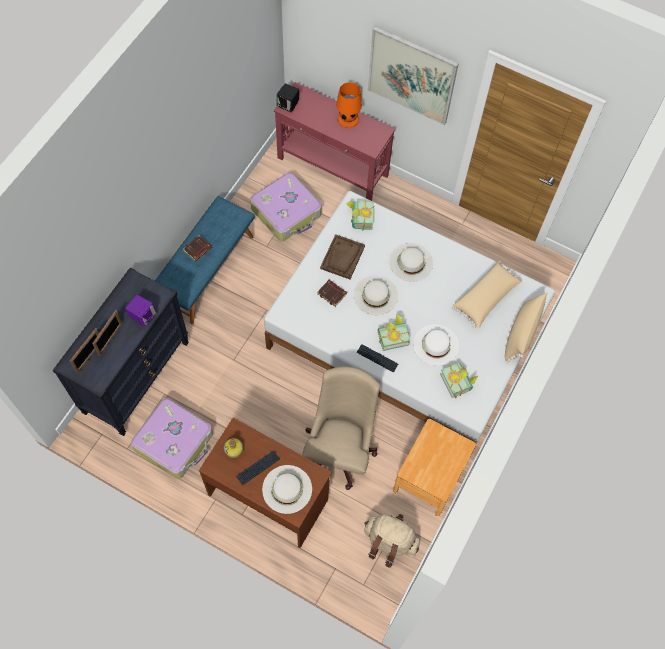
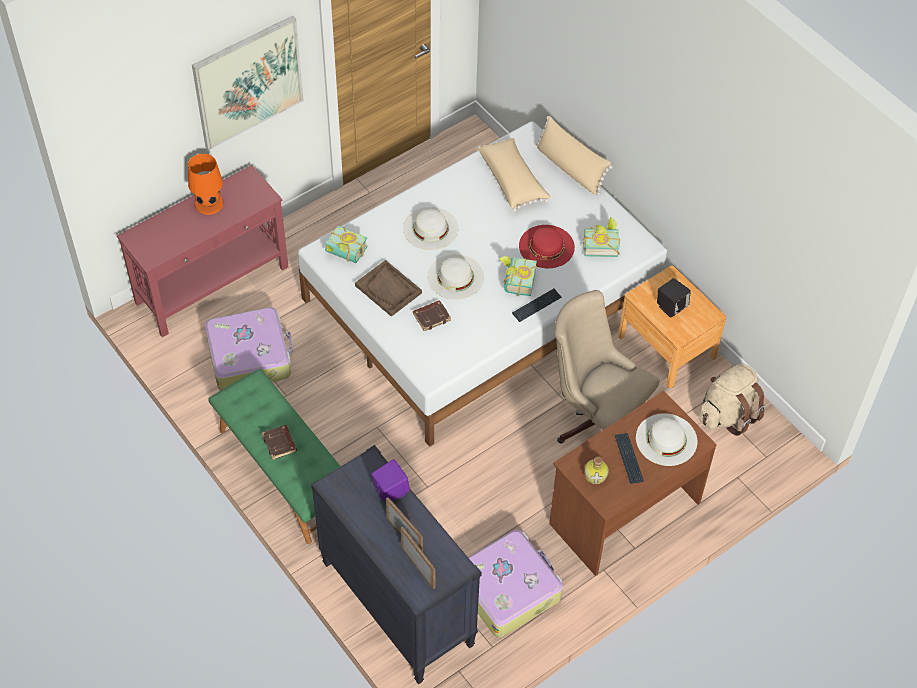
camera: 65 degrees left, 10 degrees down
blue bench [155,196,255,324] -> green bench [209,369,341,544]
black speaker [277,83,299,113] -> black speaker moved to [657,278,691,318]
white hat [414,324,459,366] -> red hat [519,225,575,268]

